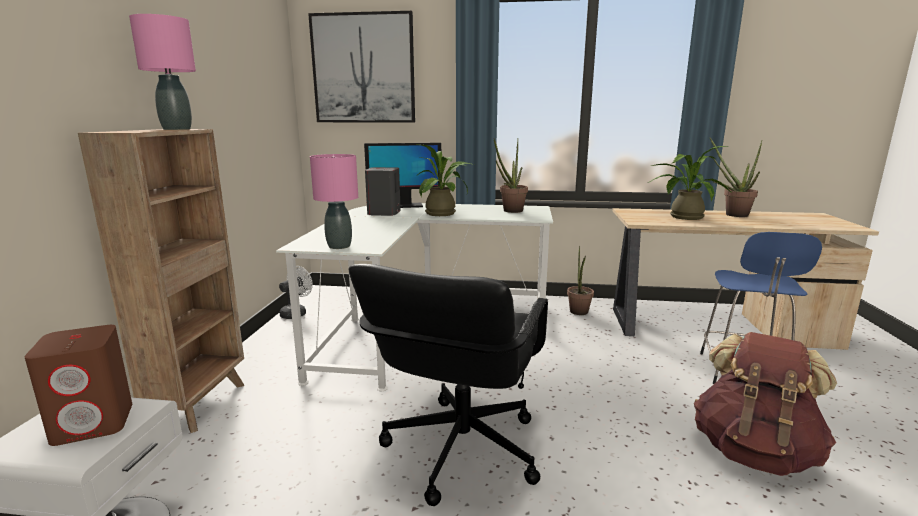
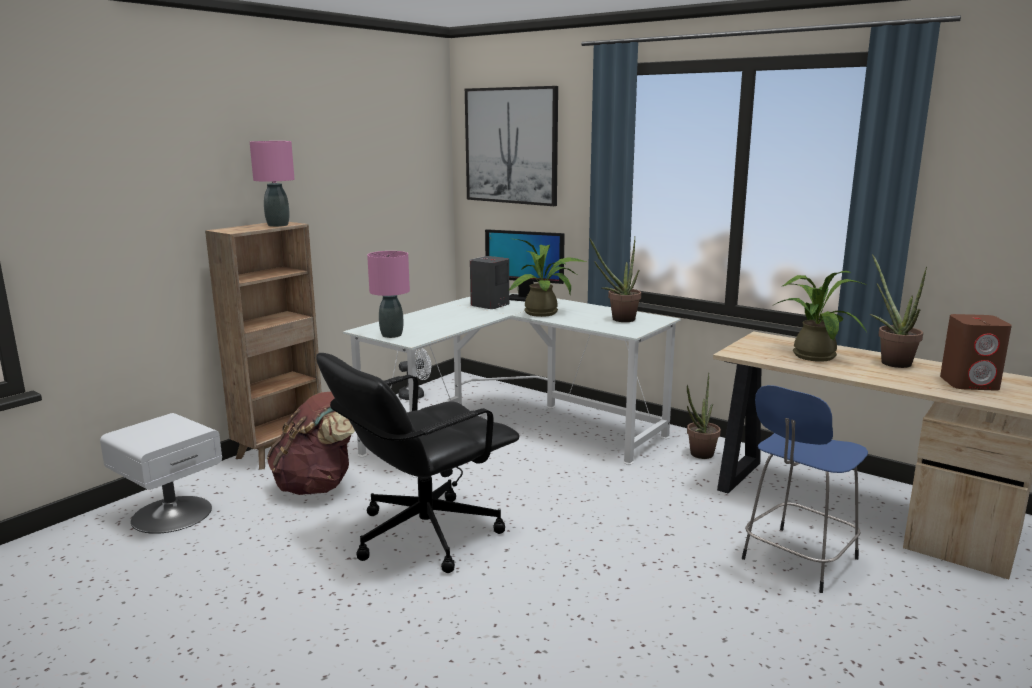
camera: 30 degrees right, 0 degrees up
brown speaker [24,325,132,446] -> brown speaker moved to [940,314,1012,391]
brown backpack [694,332,837,476] -> brown backpack moved to [267,391,355,495]

